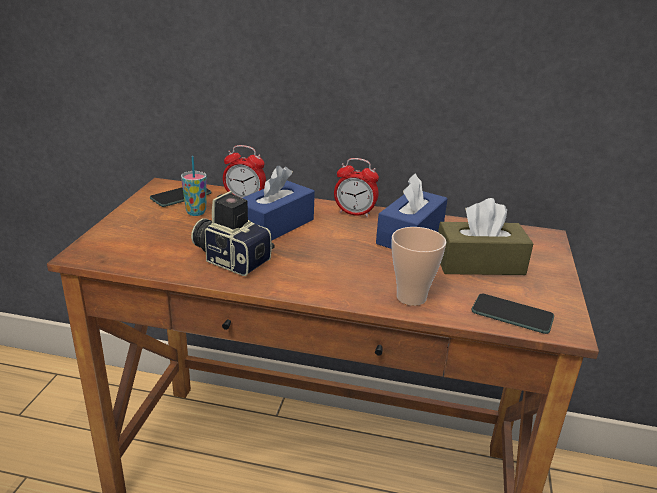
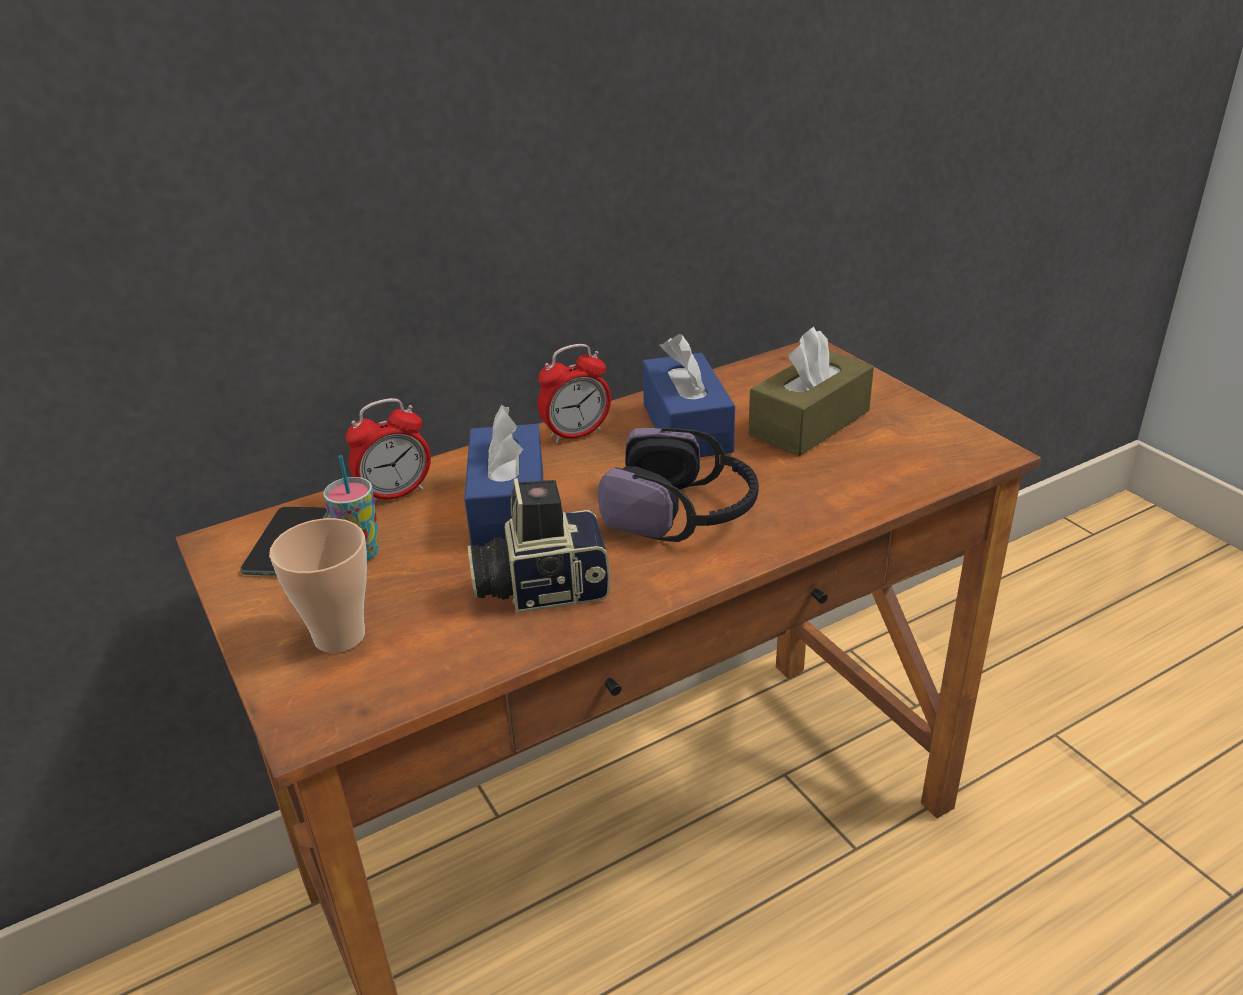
camera: 40 degrees left, 5 degrees up
cup [391,227,447,306] -> cup moved to [269,518,367,653]
phone [471,294,554,334] -> none
none -> headphones [598,428,759,542]

